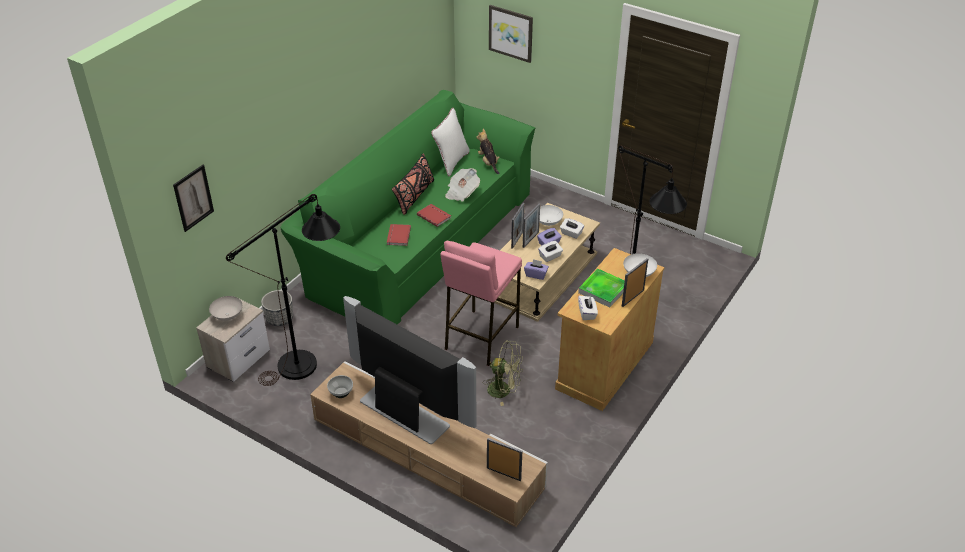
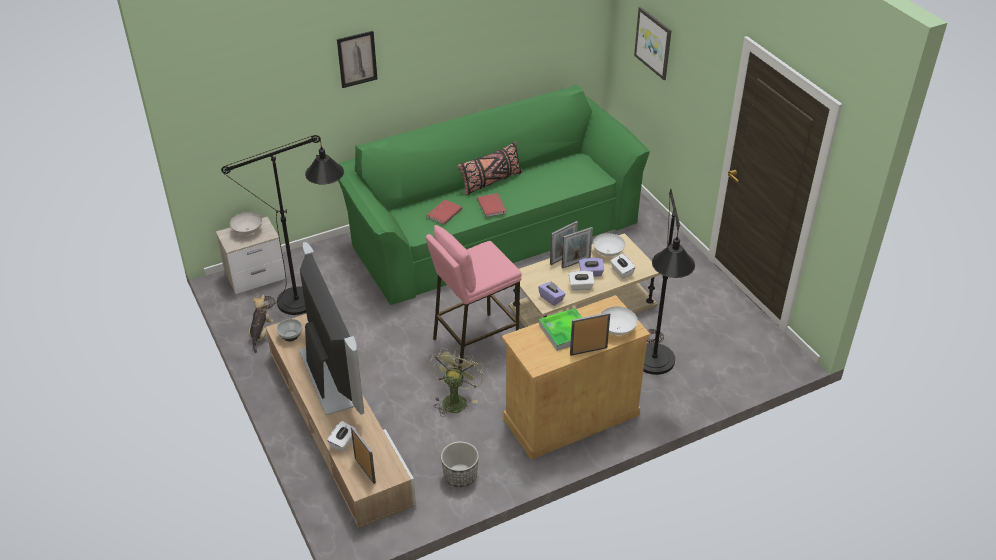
camera: 30 degrees right, 0 degrees up
picture [173,165,214,232] -> picture moved to [337,31,377,88]
planter [261,290,293,326] -> planter moved to [441,441,479,487]
white pillow [431,108,470,176] -> none
newspaper [445,168,480,202] -> none
plush toy [477,129,500,174] -> plush toy moved to [249,295,274,353]
green fan [483,340,523,406] -> green fan turned 120 degrees counterclockwise [429,348,484,417]
white tissue box [578,295,598,320] -> white tissue box moved to [327,421,356,452]

